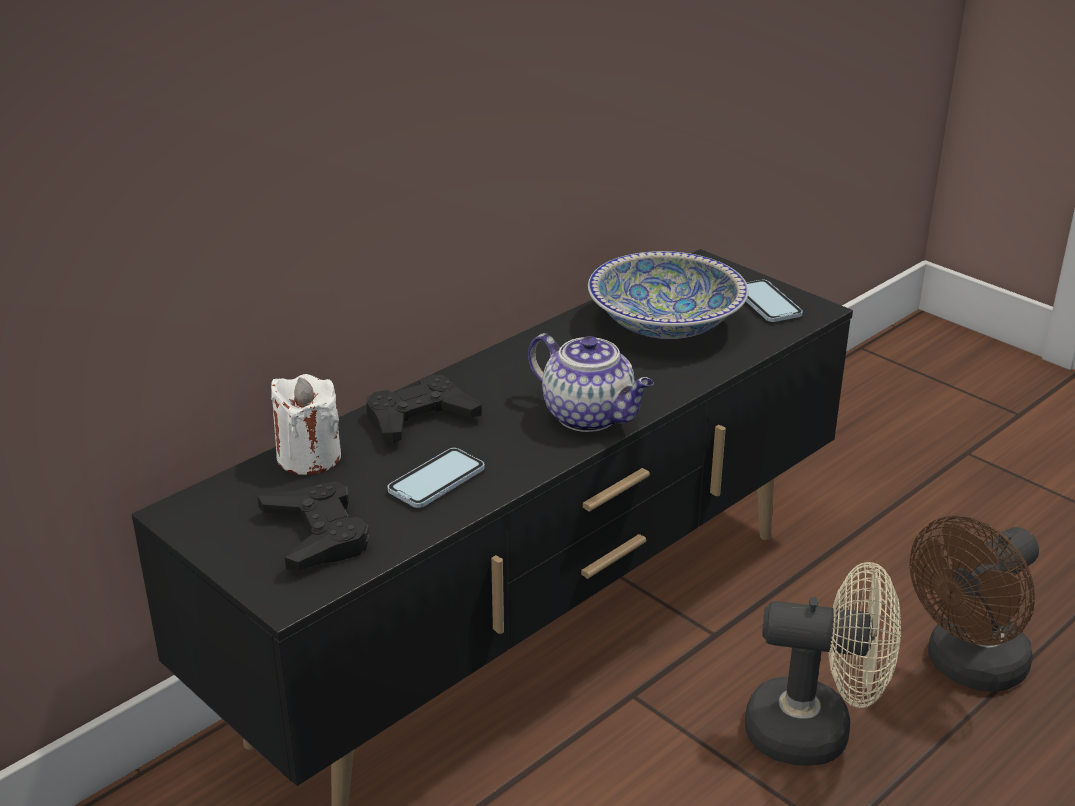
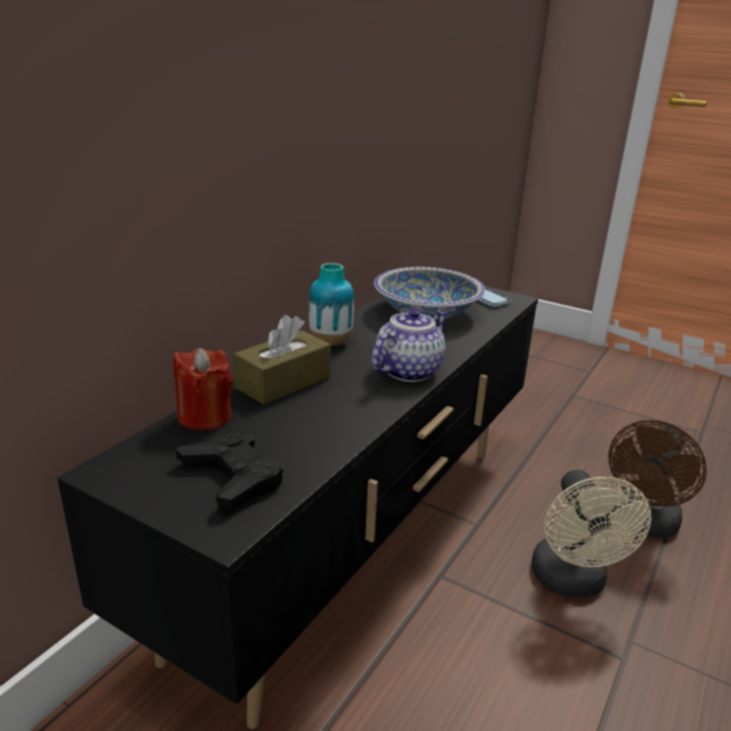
camera: 15 degrees left, 5 degrees down
white candle [271,374,341,475] -> red candle [173,348,233,431]
black game controller [366,375,482,444] -> brown tissue box [233,315,331,405]
phone [387,448,485,508] -> none
teapot [528,333,654,432] -> teapot turned 75 degrees counterclockwise [371,308,448,382]
beige fan [745,562,901,766] -> beige fan turned 90 degrees clockwise [531,470,652,598]
none -> vase [309,263,354,346]

